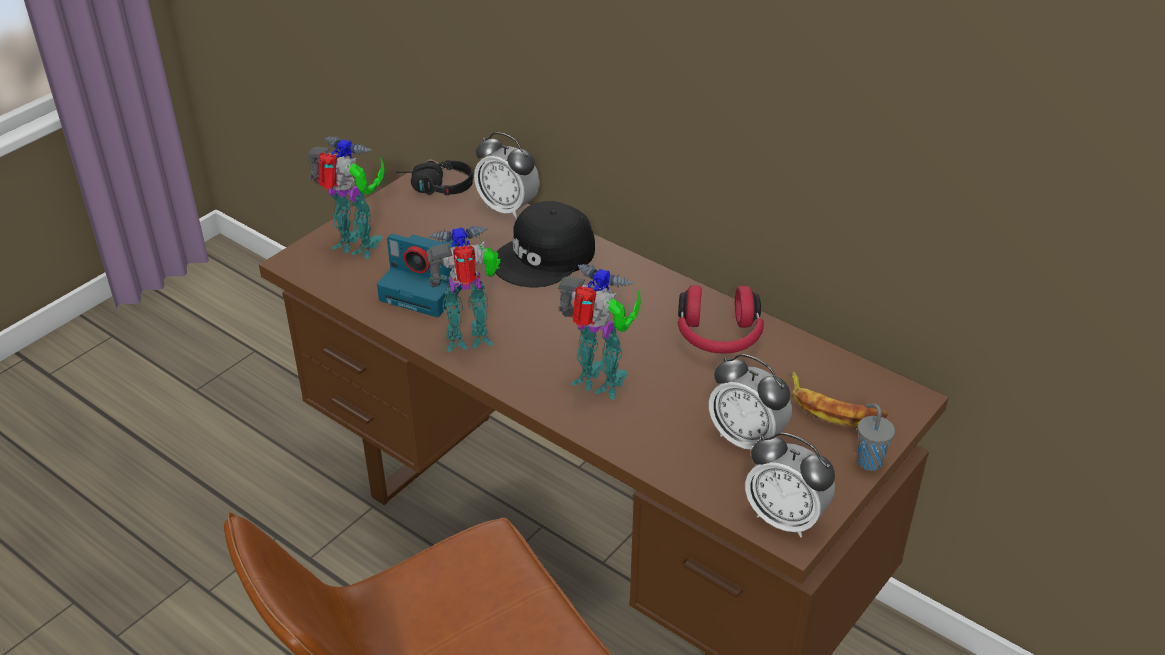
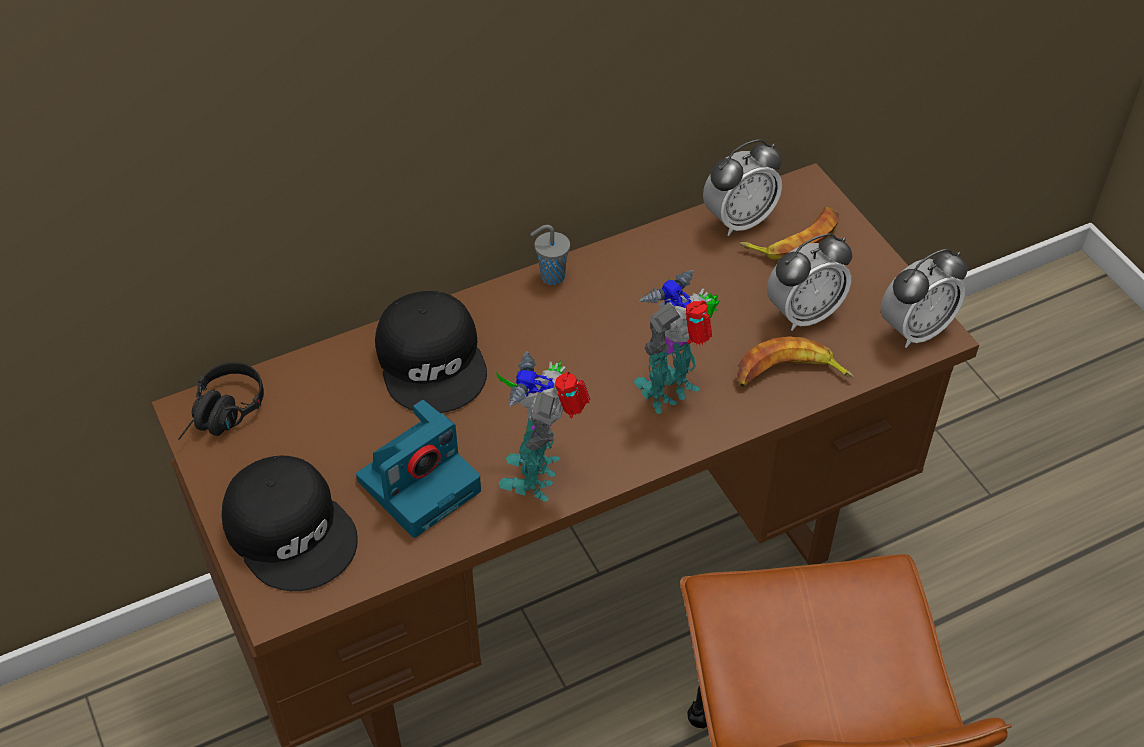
camera: 65 degrees left, 10 degrees up
toy robot [306,136,385,259] -> black cap [222,456,358,591]
alarm clock [474,132,540,219] -> alarm clock moved to [703,139,782,236]
red headphones [678,285,764,354] -> none
grey cup [857,403,895,471] -> grey cup moved to [530,225,570,285]
none -> banana [737,336,855,387]

